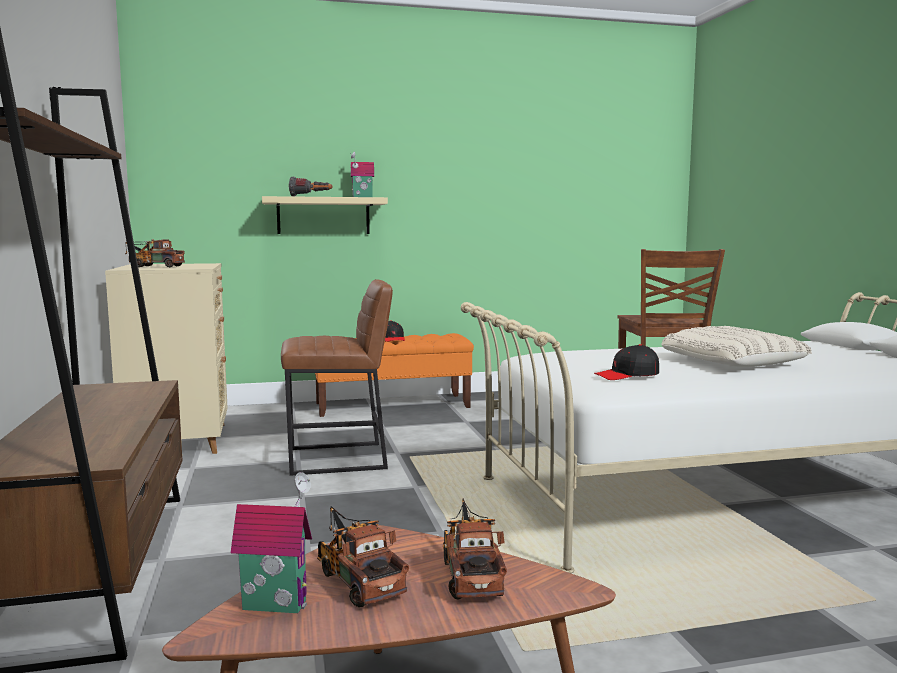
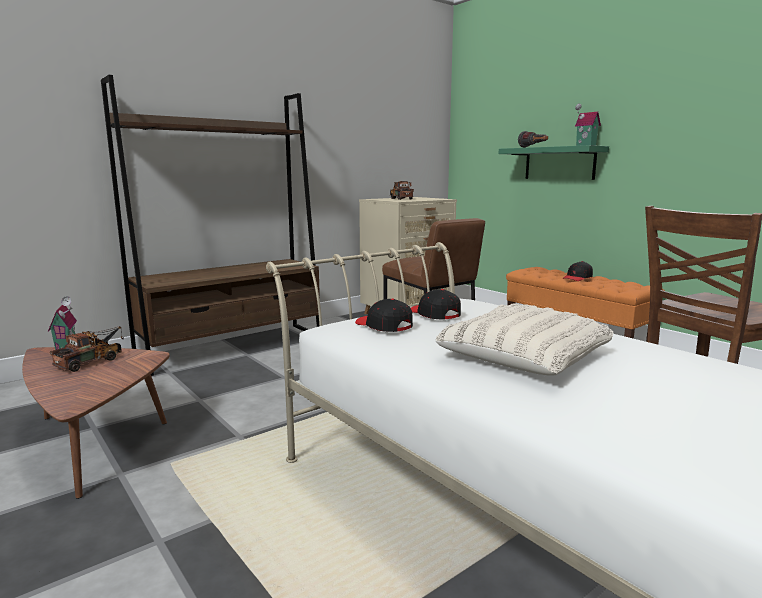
camera: 65 degrees right, 5 degrees up
beige shelf [262,196,388,234] -> green shelf [499,145,609,180]
toy truck [443,499,507,600] -> none
none -> black cap [411,289,461,320]

